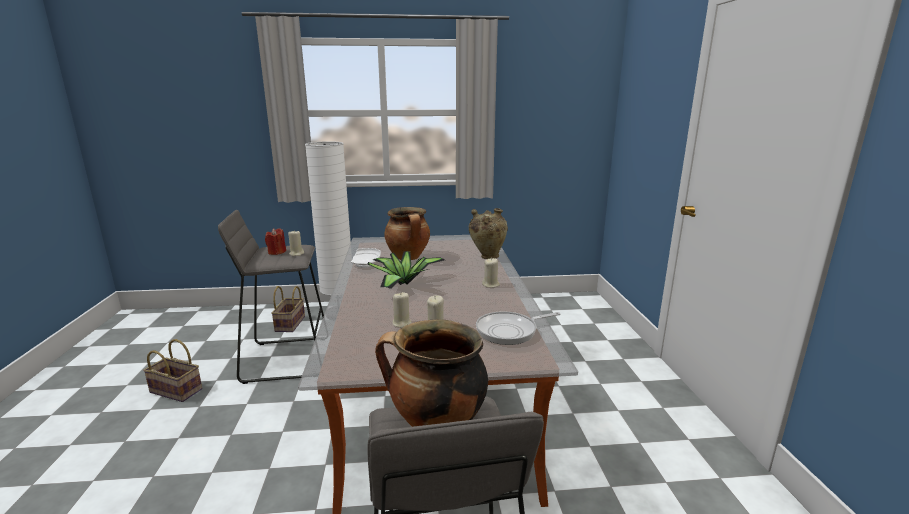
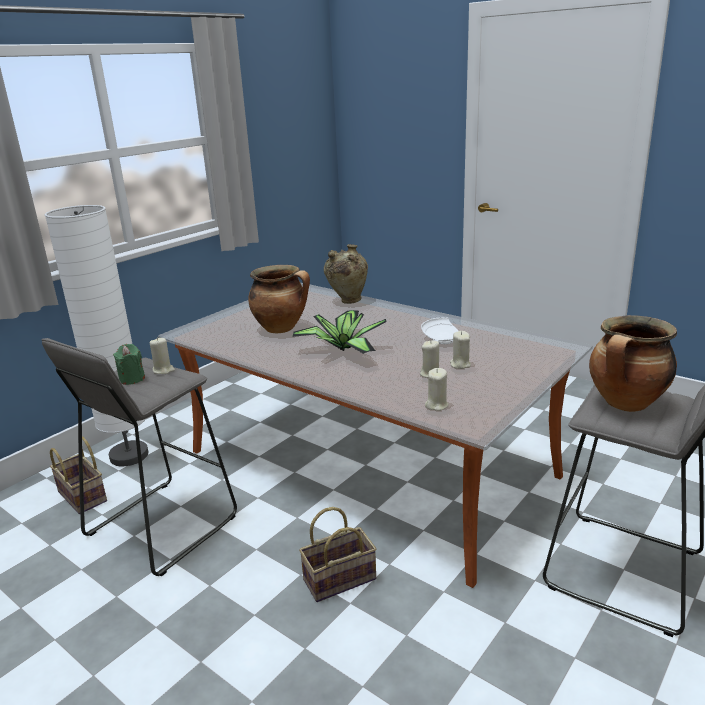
camera: 45 degrees left, 5 degrees up
basket [143,339,202,402] -> basket moved to [299,507,376,602]
red candle [265,228,286,255] -> green candle [113,344,145,385]
white plate [350,248,381,268] -> white plate moved to [421,317,458,344]
frying pan [476,311,561,345] -> none
beige candle [482,258,500,288] -> beige candle moved to [425,368,449,411]

